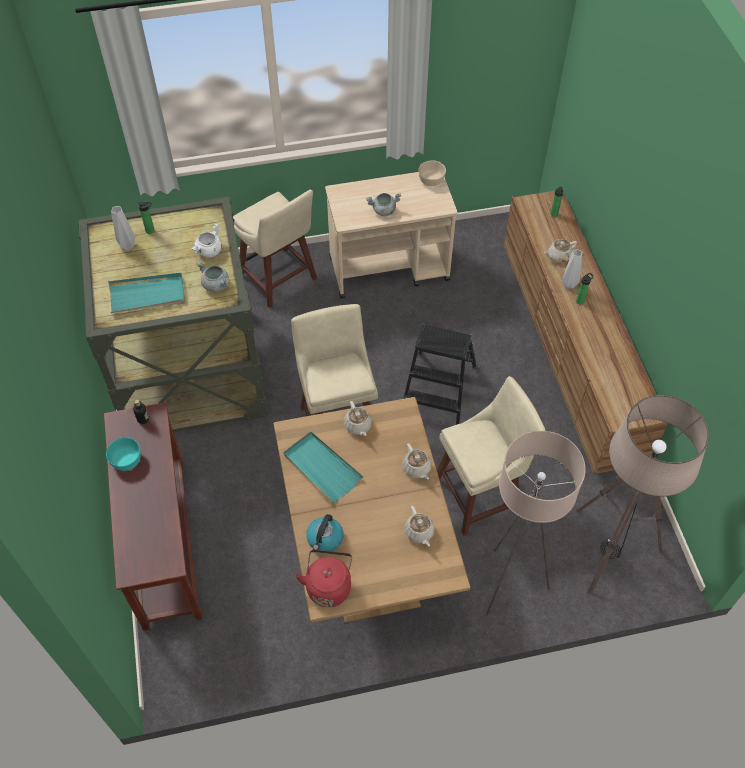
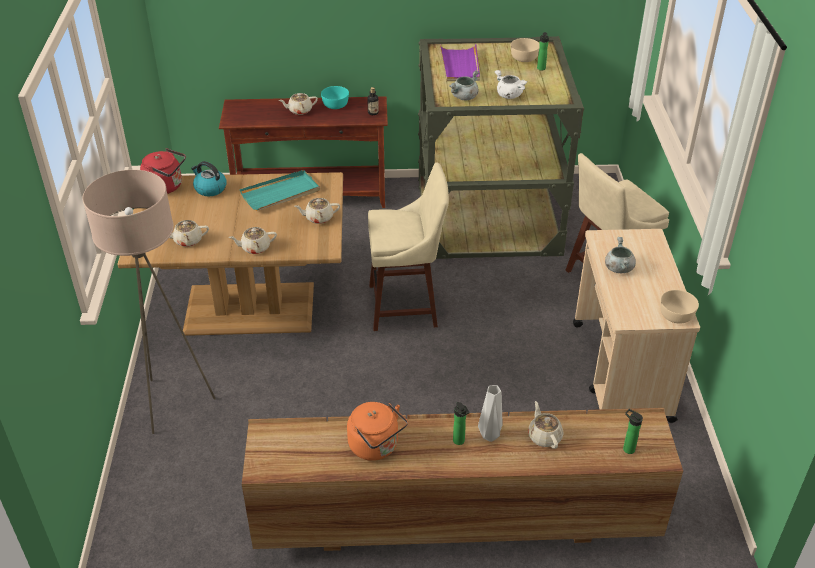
camera: 100 degrees right, 15 degrees down
turquoise tray [108,273,185,313] -> purple tray [440,44,480,81]
grey vase [111,206,135,251] -> beige bowl [511,38,539,62]
black step ladder [403,324,477,425] -> none
beige chair [437,376,546,536] -> none
floor lamp [576,395,709,594] -> none
none -> beige teapot [279,93,318,115]
none -> orange kettle [347,402,408,461]

